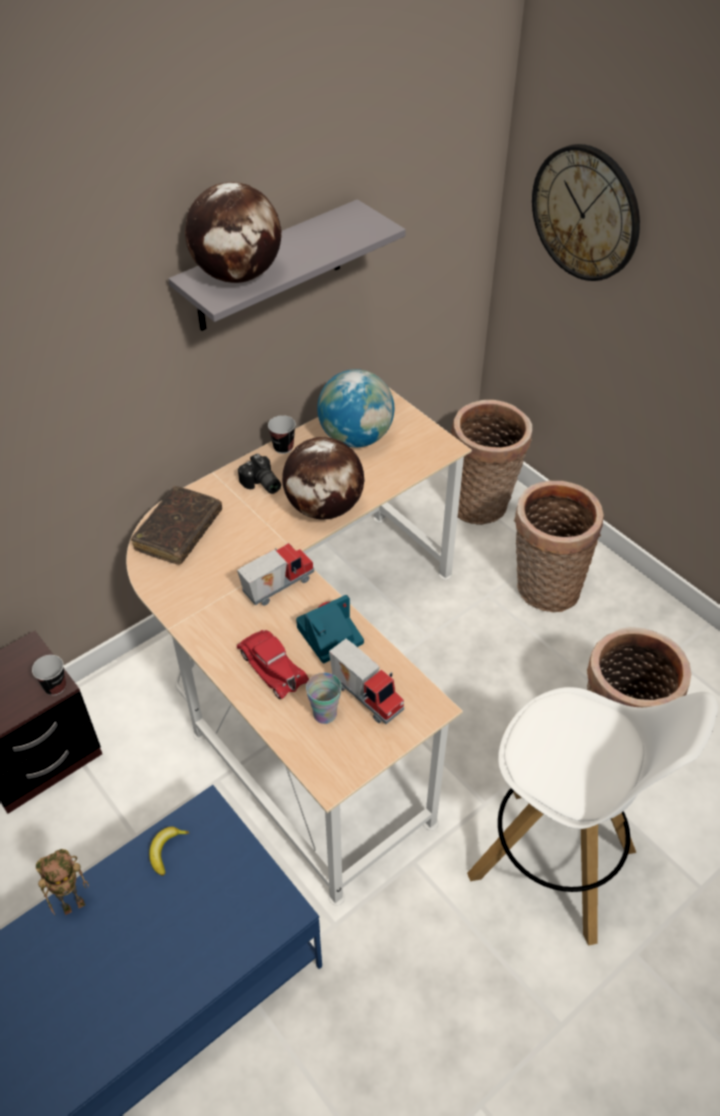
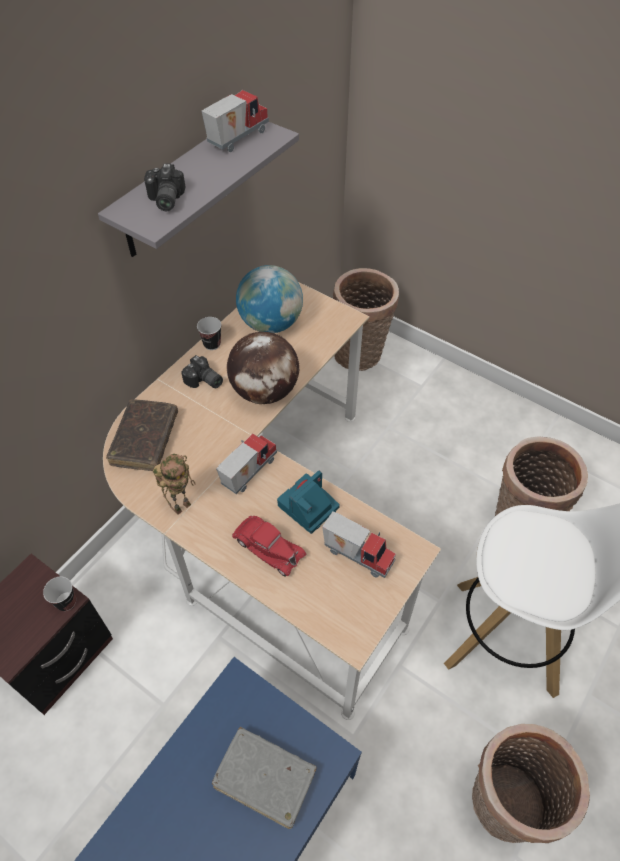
camera: 15 degrees left, 5 degrees up
toy robot [36,849,89,916] -> toy robot moved to [153,454,196,515]
banana [149,827,189,876] -> none
globe [185,182,282,283] -> camera [144,163,186,211]
cup [306,673,341,724] -> none
basket [514,481,604,612] -> basket moved to [472,724,590,843]
wall clock [532,144,640,281] -> none
none -> toy truck [202,90,269,152]
none -> grey book [212,727,317,829]

